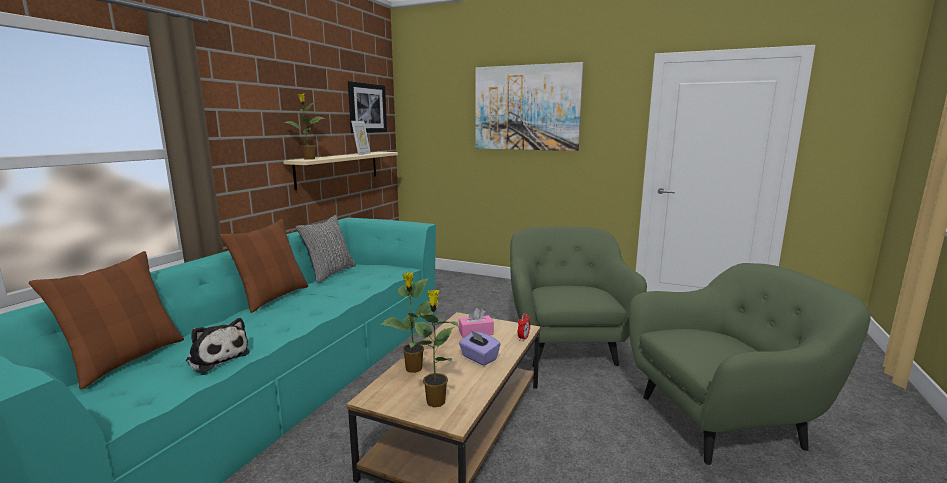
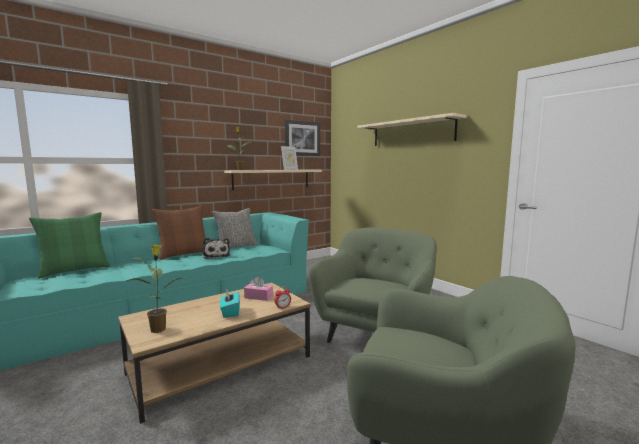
camera: 30 degrees right, 5 degrees down
brown pillow [29,251,184,389] -> green pillow [29,212,110,278]
plush toy [186,318,250,372] -> plush toy moved to [202,238,230,259]
potted plant [380,272,440,373] -> none
purple tissue box [459,330,500,366] -> turquoise tissue box [220,290,240,318]
picture [475,62,583,151] -> beige shelf [358,113,466,146]

